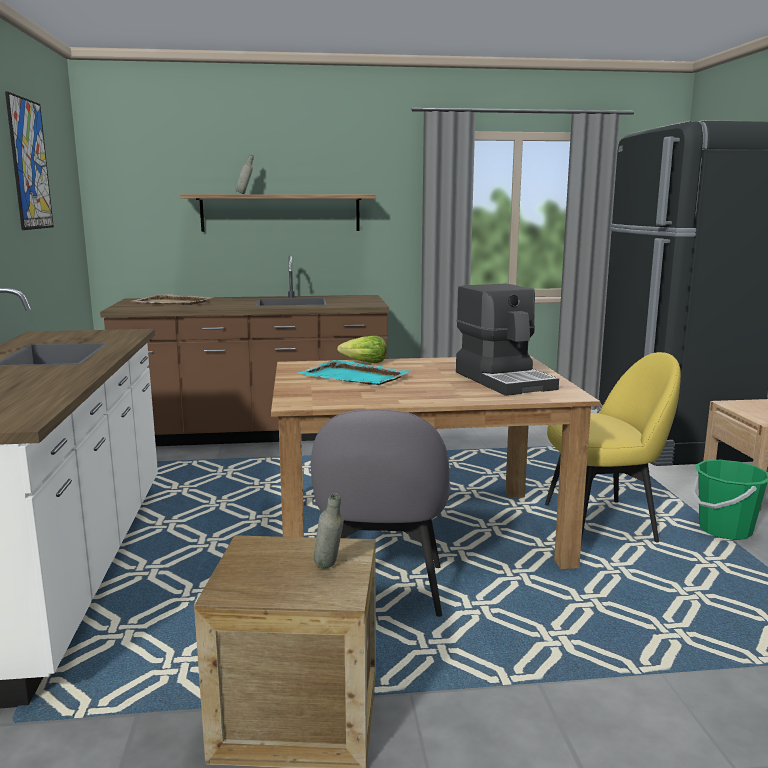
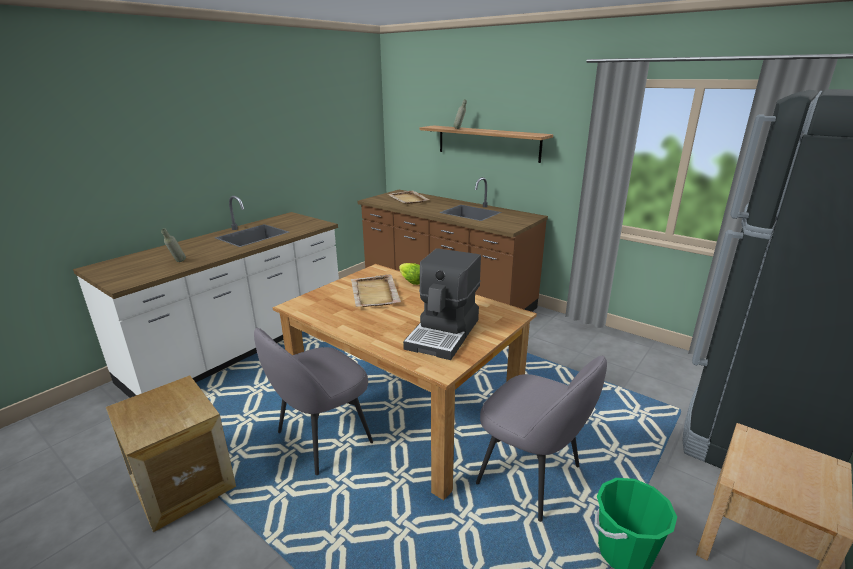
camera: 45 degrees right, 10 degrees up
picture [5,91,54,230] -> none
turquoise tray [298,360,411,385] -> beige tray [351,274,401,307]
grey bottle [314,493,344,569] -> grey bottle moved to [161,228,186,262]
yellow chair [545,352,681,542] -> grey chair [476,355,607,522]

